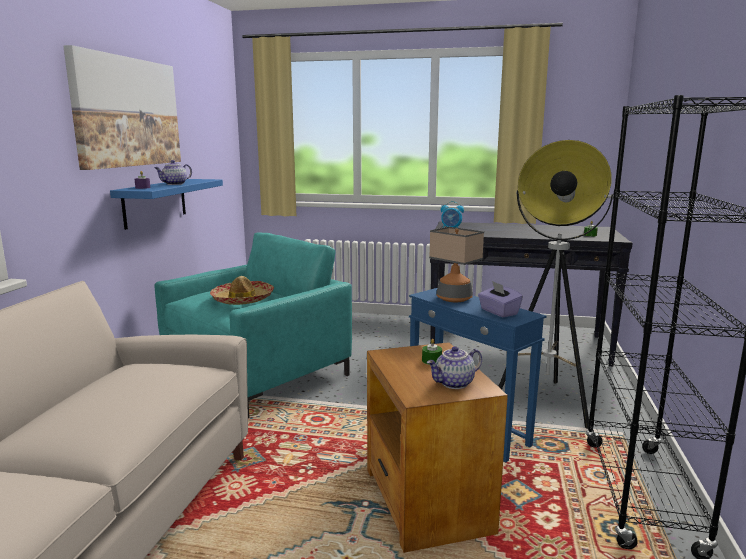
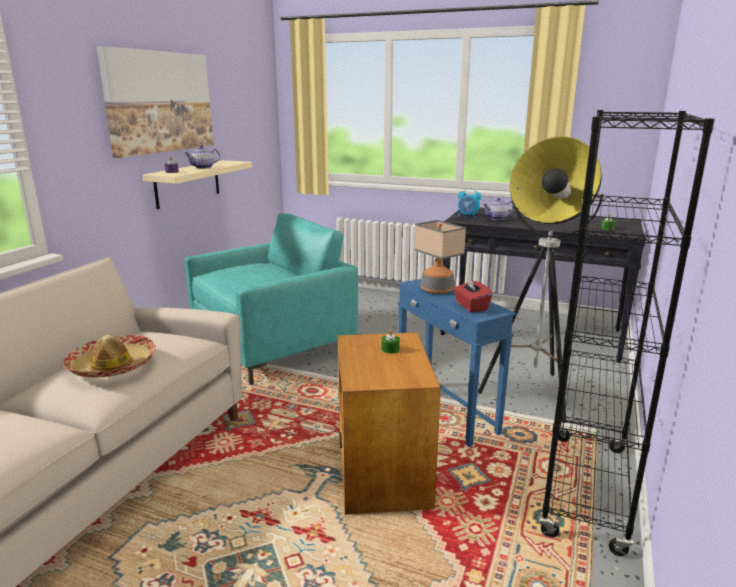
camera: 10 degrees right, 5 degrees up
blue shelf [110,179,223,230] -> beige shelf [142,160,252,209]
hat [210,276,274,305] -> hat moved to [63,335,156,378]
teapot [427,346,482,389] -> teapot moved to [483,198,514,220]
purple tissue box [478,281,523,317] -> red tissue box [453,277,492,312]

